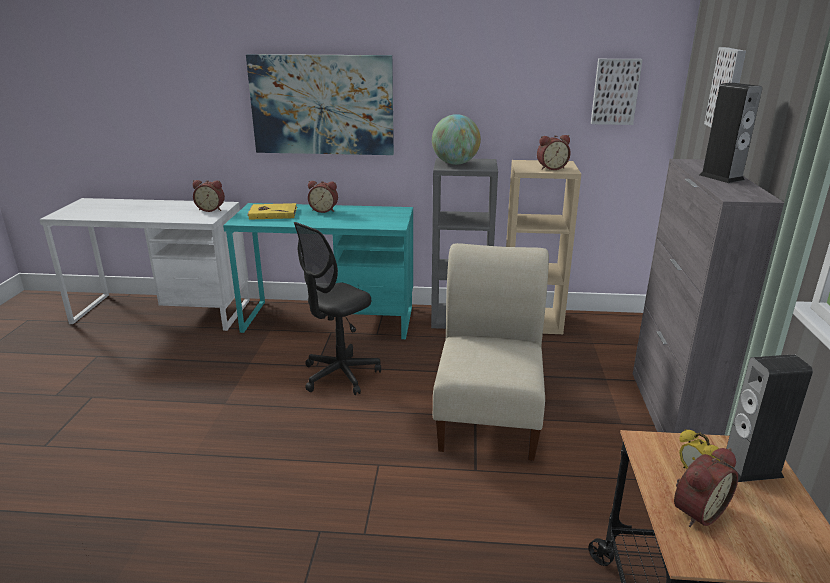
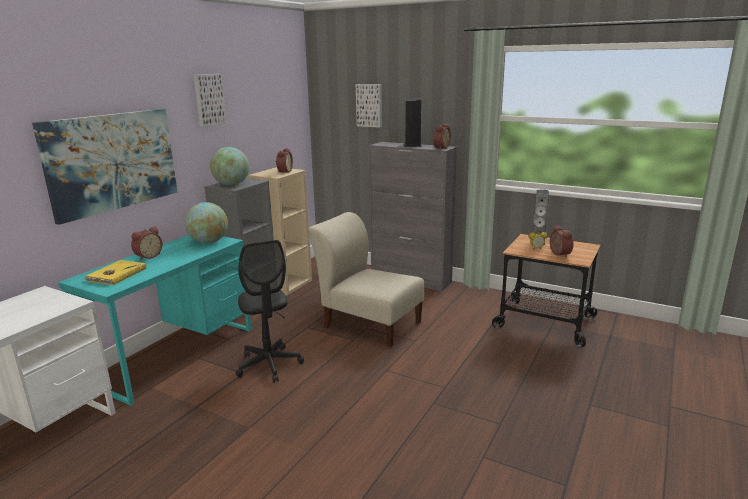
camera: 65 degrees left, 5 degrees down
alarm clock [193,180,225,212] -> alarm clock moved to [433,123,451,149]
picture [591,59,643,125] -> picture moved to [193,74,227,127]
none -> globe [185,202,228,243]

